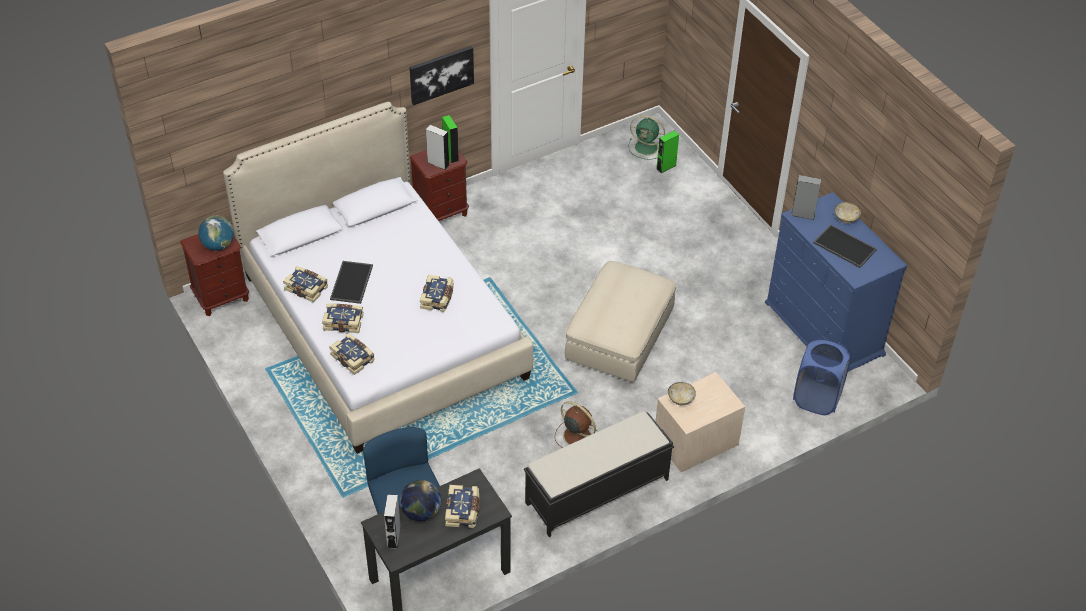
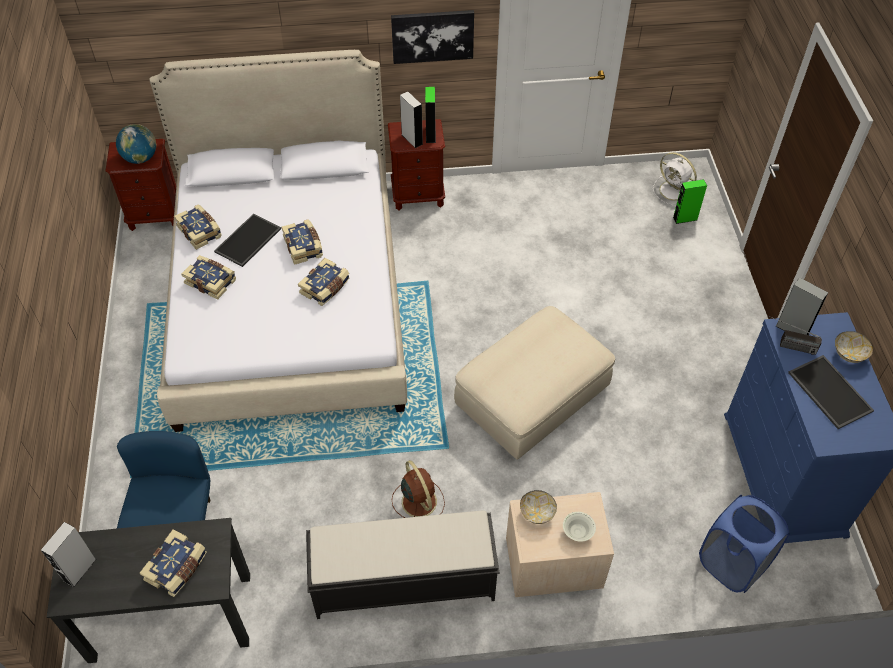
camera: 25 degrees right, 5 degrees up
book [329,333,375,375] -> book moved to [281,219,323,265]
globe [400,480,441,521] -> none
green fan [628,115,665,160] -> white fan [653,152,697,206]
none -> white bowl [563,512,596,542]
none -> radio [769,316,822,355]

